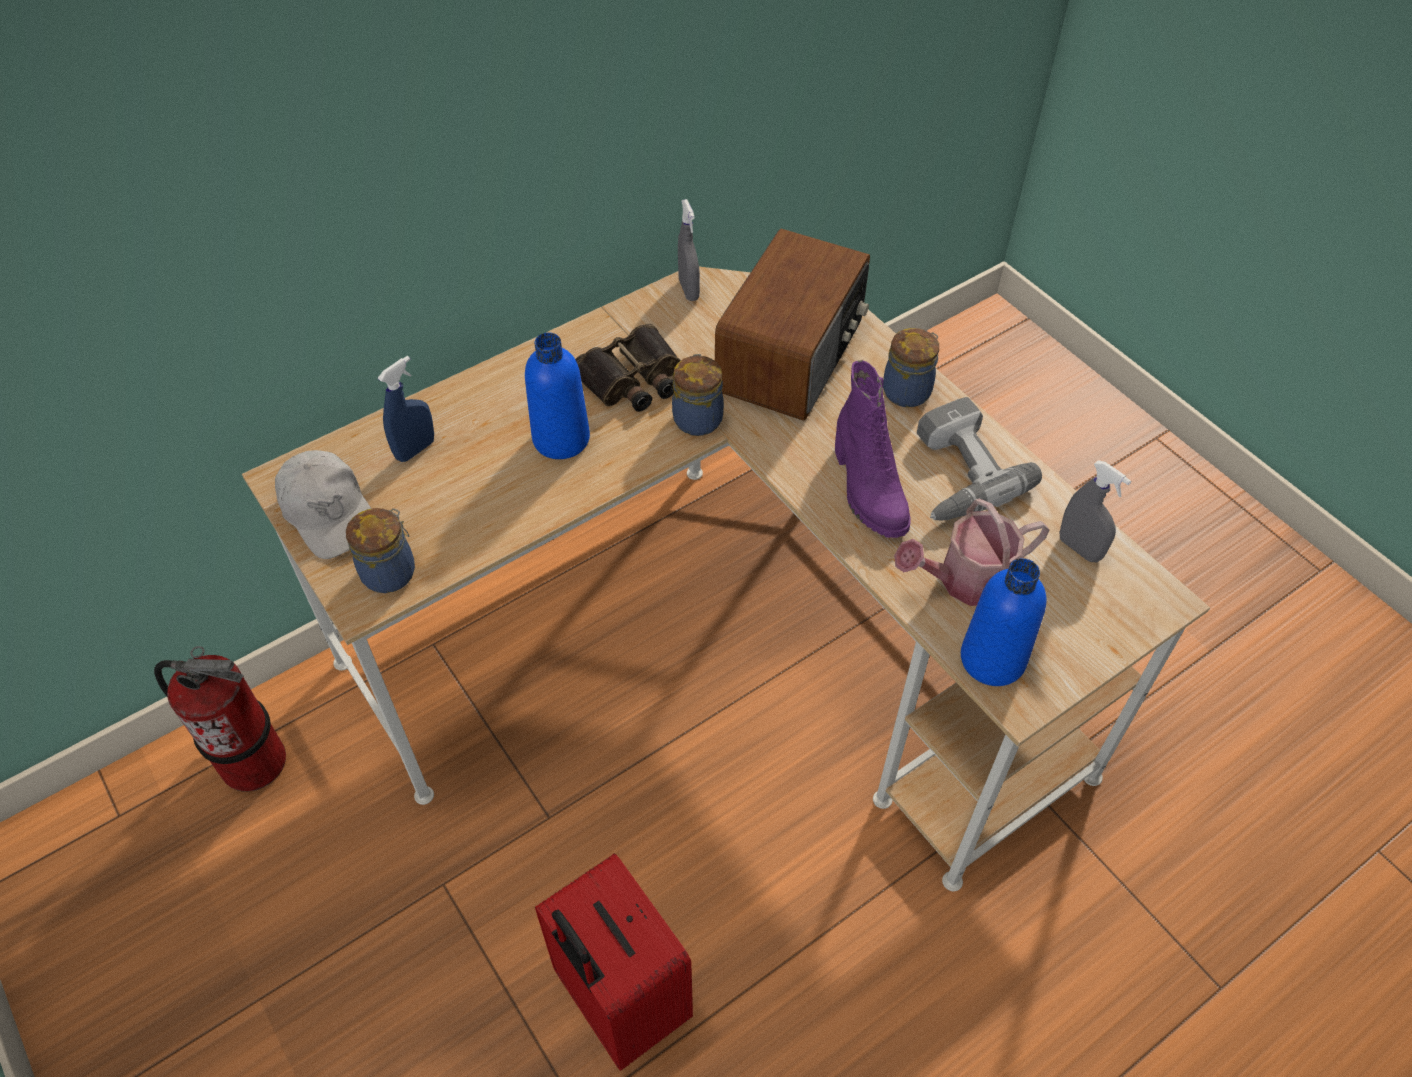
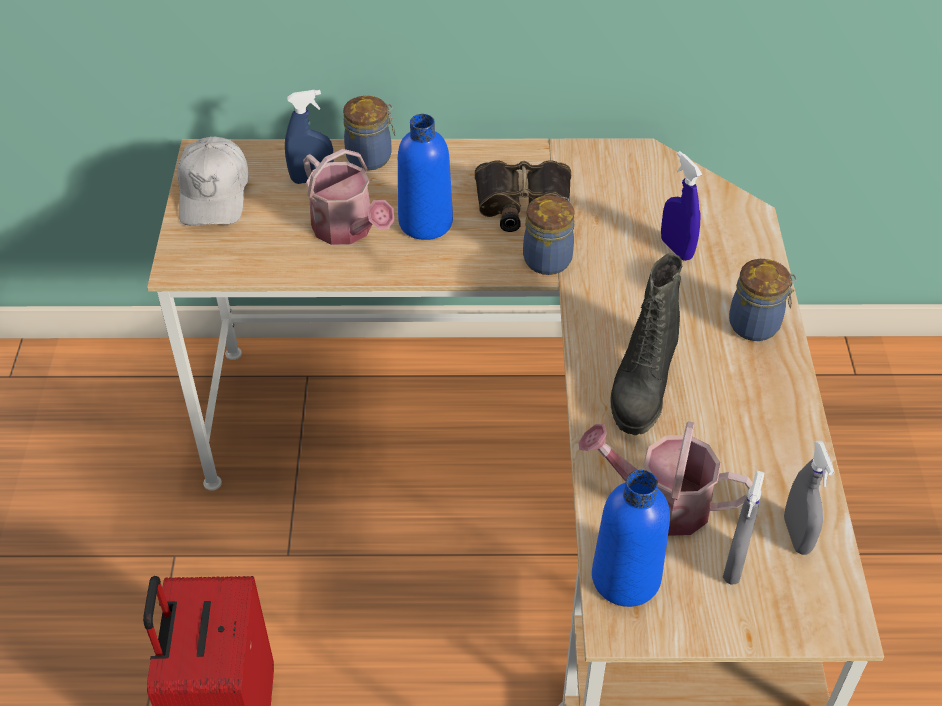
camera: 35 degrees right, 5 degrees down
fire extinguisher [154,646,286,791] -> none
jar [346,508,415,593] -> jar moved to [343,96,395,170]
grey spray bottle [678,199,700,301] -> grey spray bottle moved to [723,471,765,584]
radio [715,229,870,421] -> blue spray bottle [661,151,702,261]
purple boot [835,360,910,538] -> black boot [610,253,682,435]
power drill [917,397,1042,520] -> none
none -> watering can [303,149,394,245]

